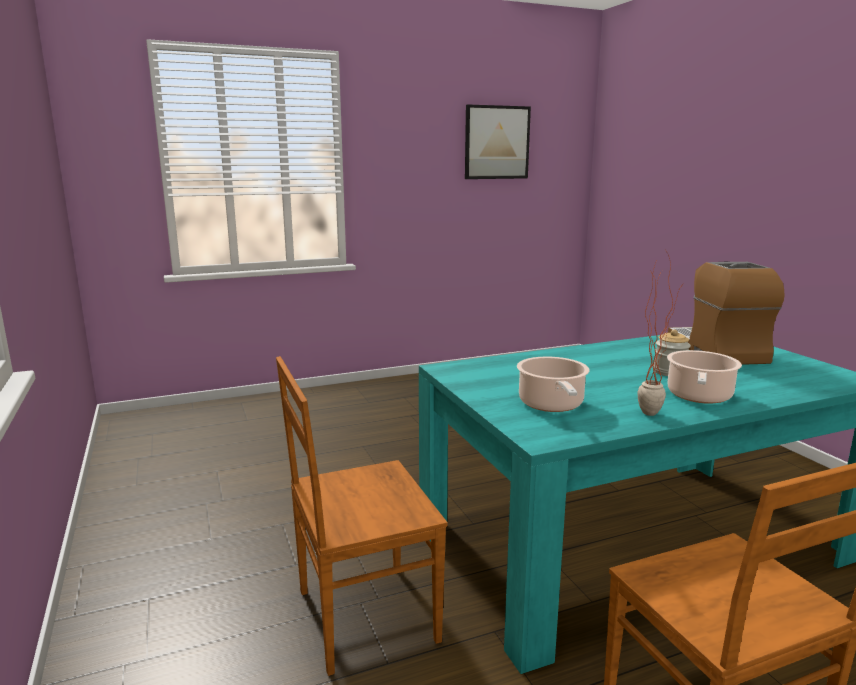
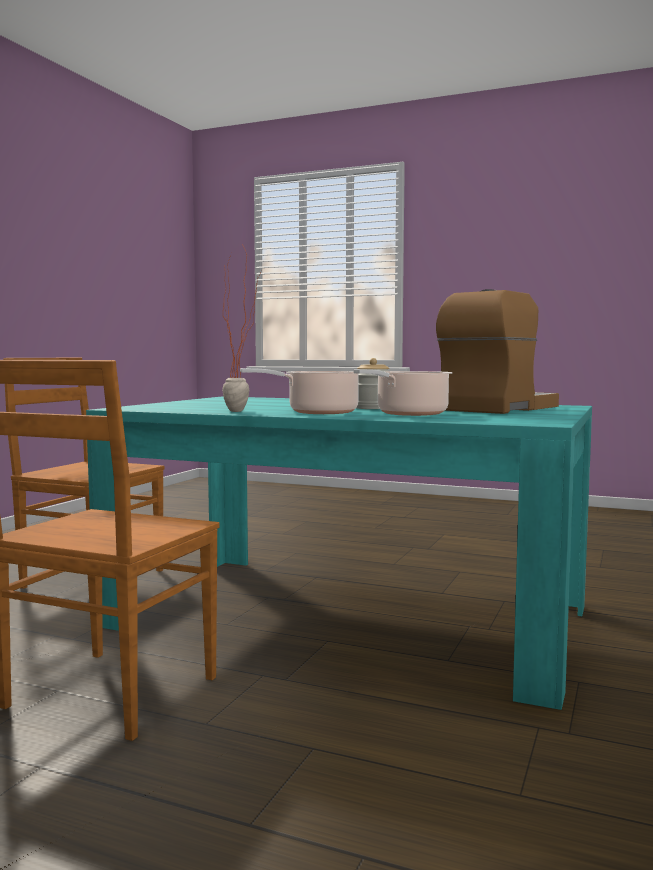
camera: 45 degrees right, 10 degrees down
picture [465,105,531,179] -> none
cooking pot [517,357,590,412] -> cooking pot moved to [354,369,452,416]

